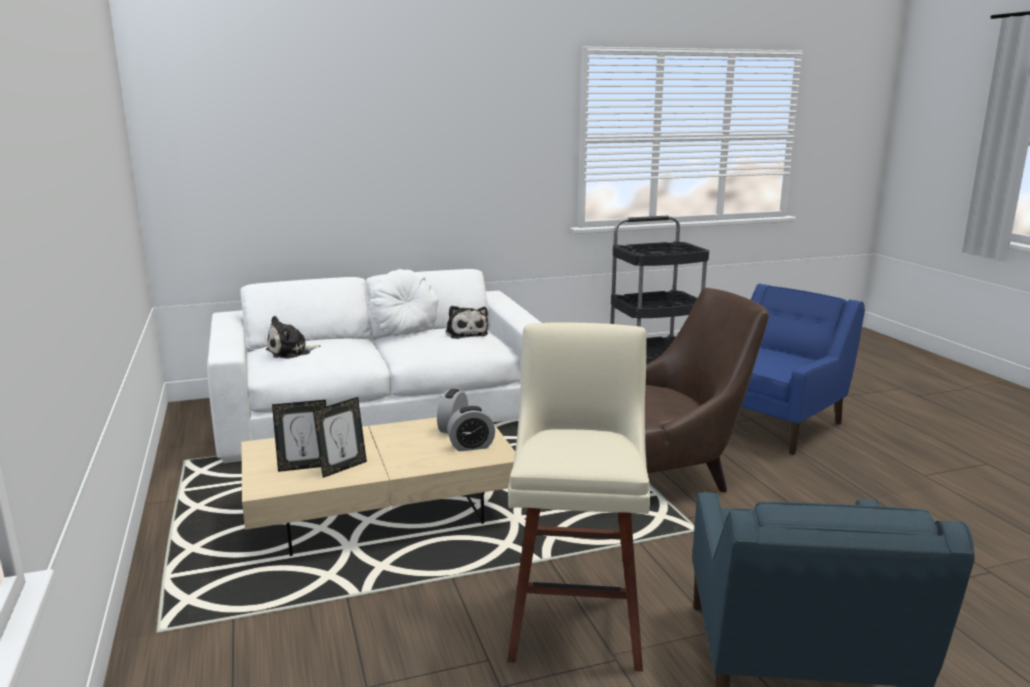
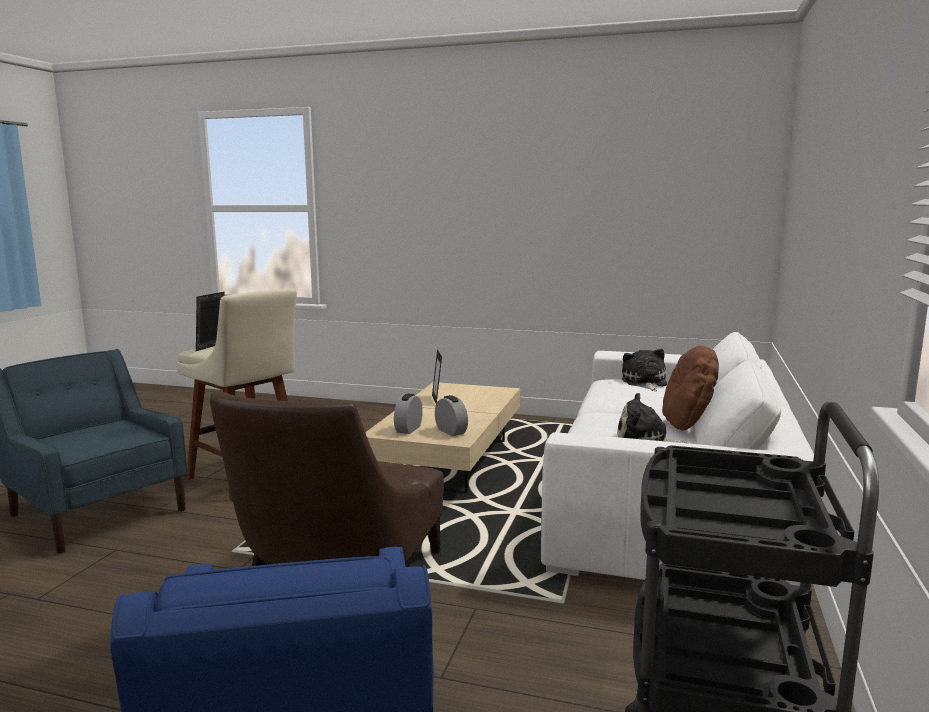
camera: 125 degrees right, 5 degrees down
picture frame [272,400,326,472] -> picture frame moved to [196,292,225,351]
white pillow [370,269,438,336] -> brown pillow [662,345,719,431]

